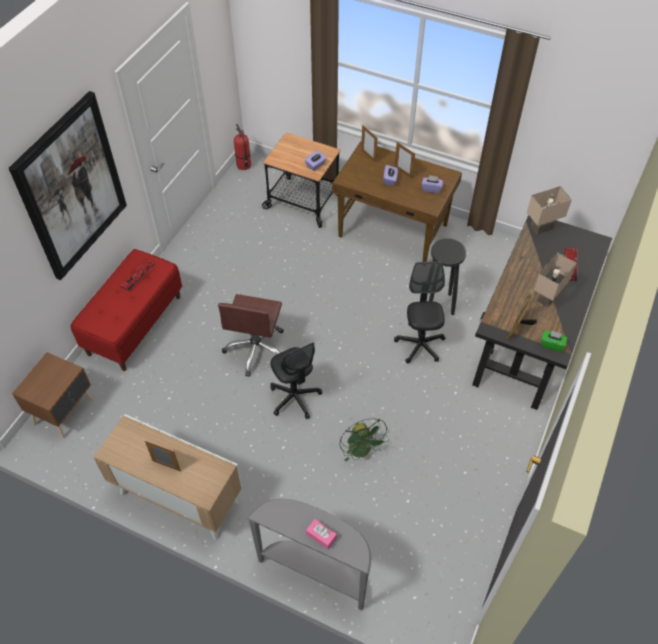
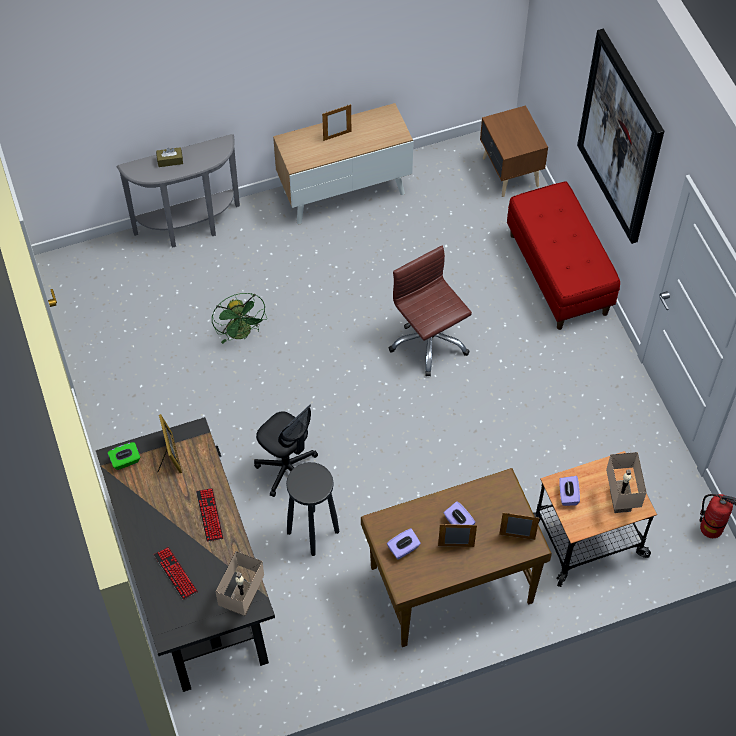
camera: 135 degrees right, 5 degrees up
keyboard [120,260,156,291] -> keyboard moved to [196,488,223,542]
black office chair [270,343,322,419] -> none
pink tissue box [306,519,337,550] -> brown tissue box [156,147,183,167]
green fan [339,418,389,462] -> green fan turned 135 degrees counterclockwise [212,293,267,344]
beige table lamp [534,252,577,307] -> beige table lamp moved to [606,452,647,513]

